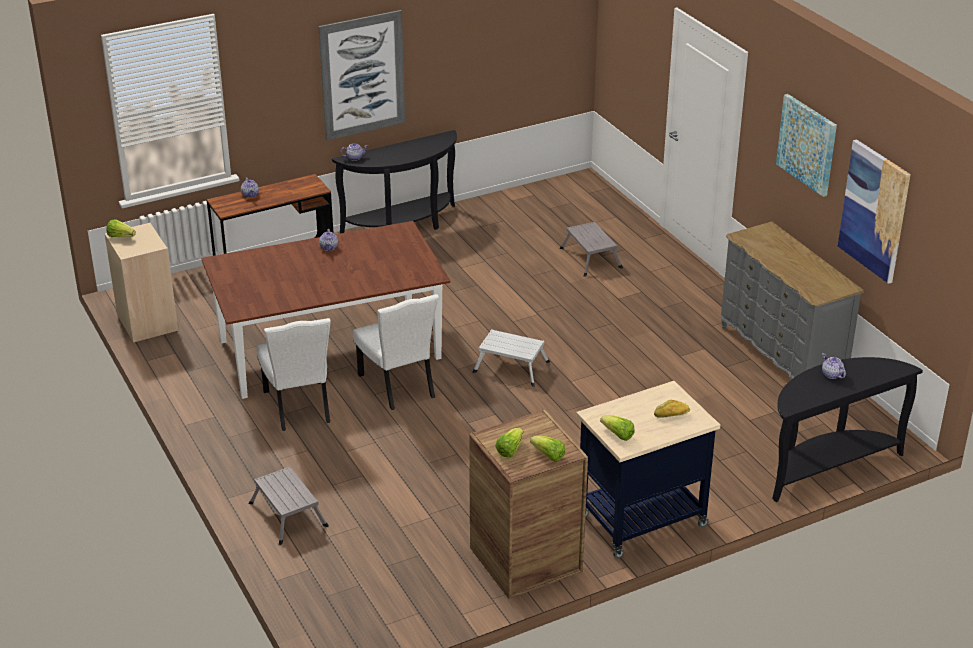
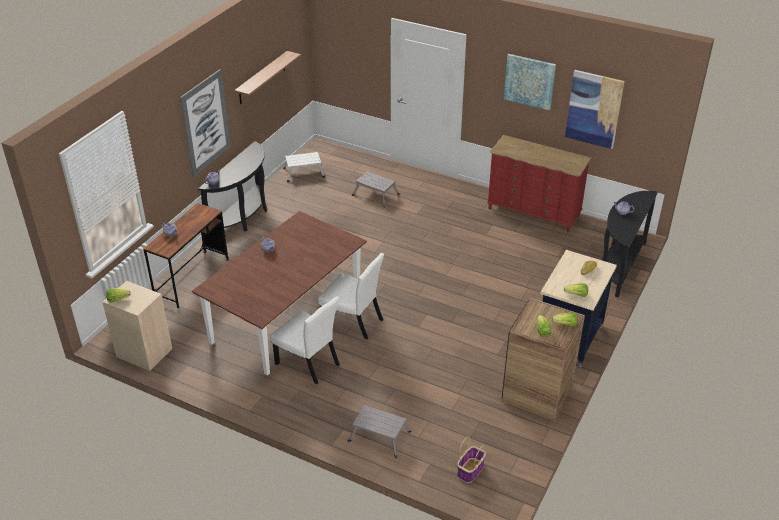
camera: 35 degrees left, 5 degrees up
white step ladder [472,329,550,387] -> white step ladder moved to [283,152,325,183]
grey dresser [720,222,864,379] -> red dresser [487,135,591,232]
none -> shelf [234,51,301,104]
none -> basket [457,437,486,483]

